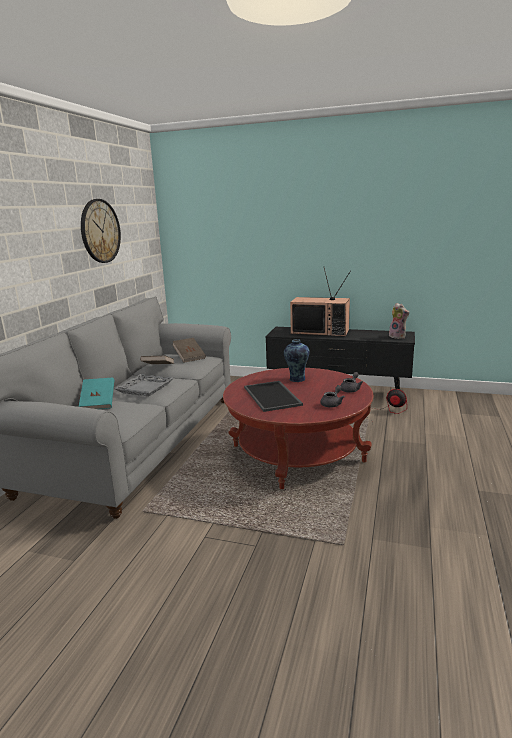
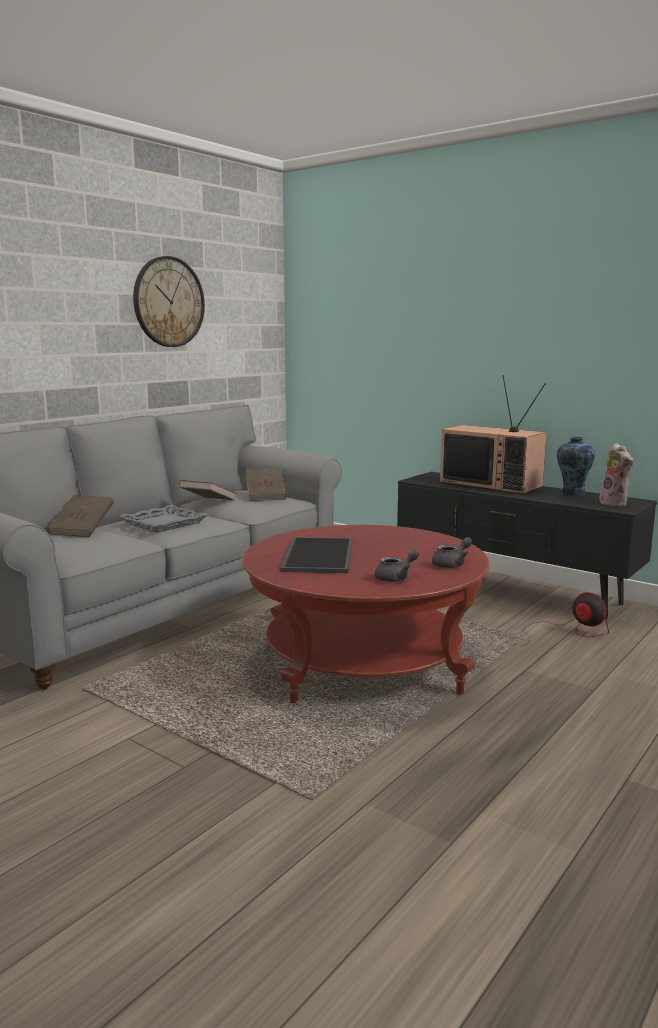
camera: 20 degrees right, 5 degrees down
turquoise book [79,377,114,409] -> brown book [48,495,114,537]
vase [284,339,310,382] -> vase moved to [557,437,595,496]

